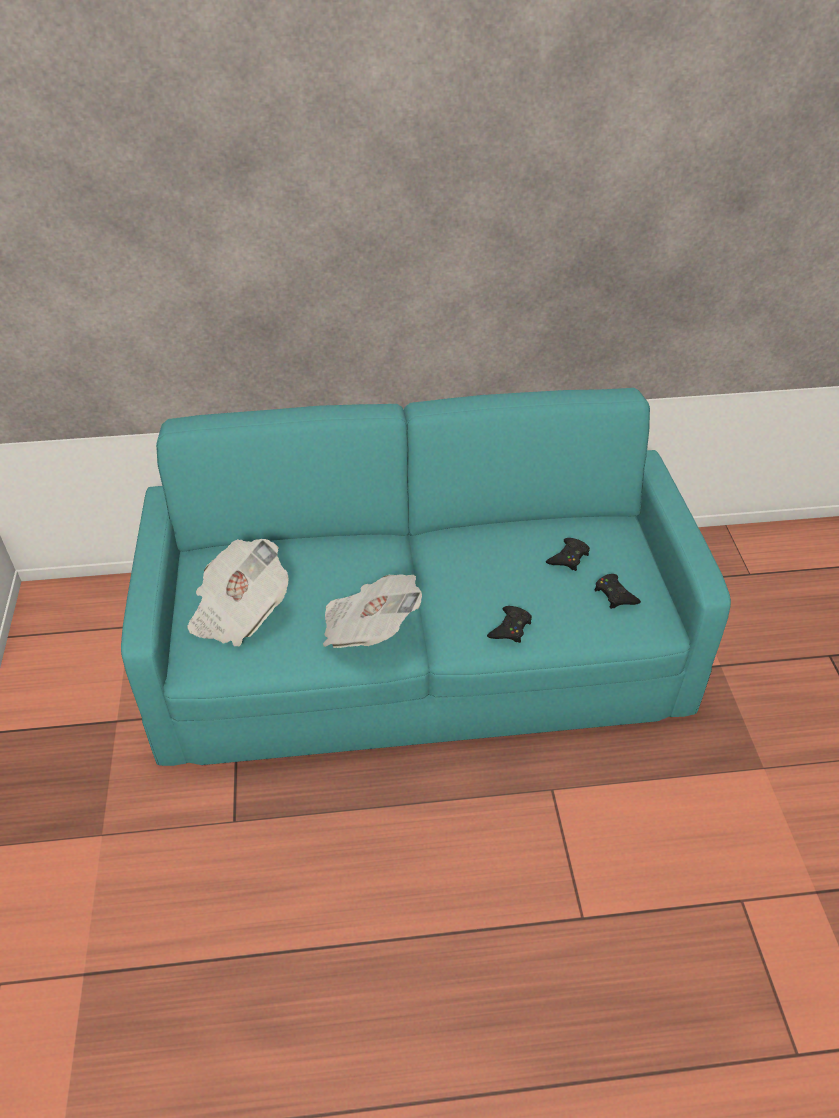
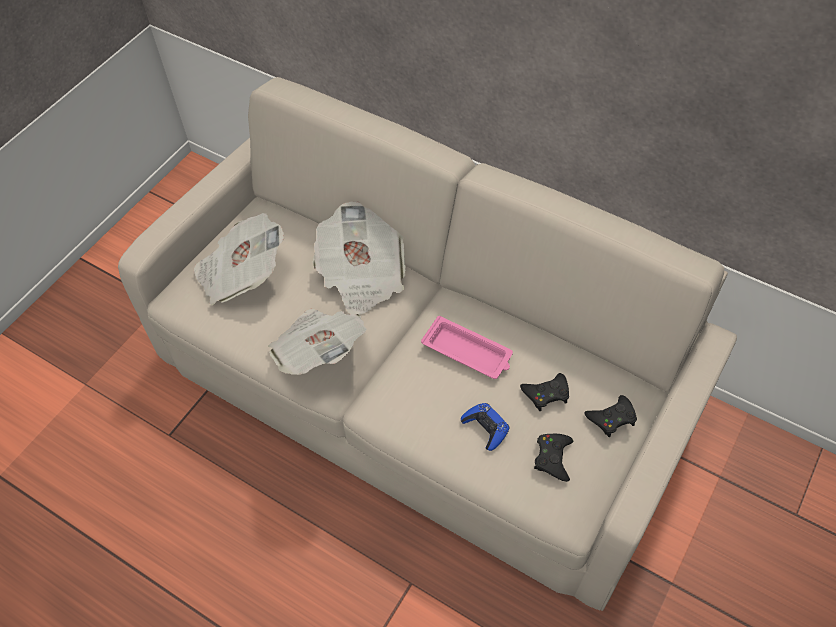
camera: 40 degrees right, 10 degrees up
turquoise sofa [121,388,731,766] -> beige sofa [118,77,737,611]
black game controller [487,606,532,643] -> black game controller moved to [584,395,637,437]
none -> newspaper [313,201,406,315]
none -> pink tray [421,316,513,379]
none -> blue game controller [461,403,510,451]

